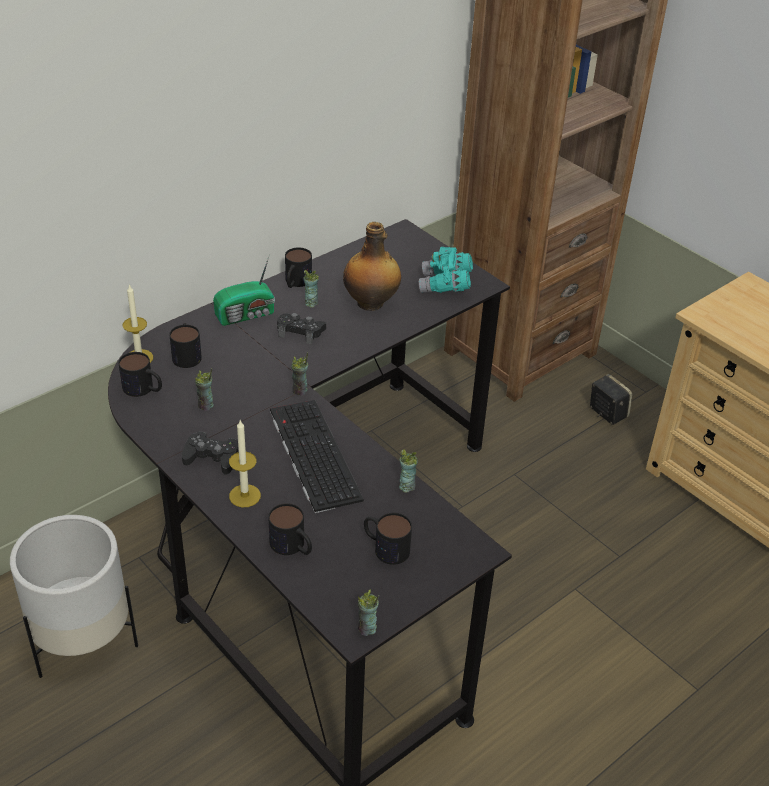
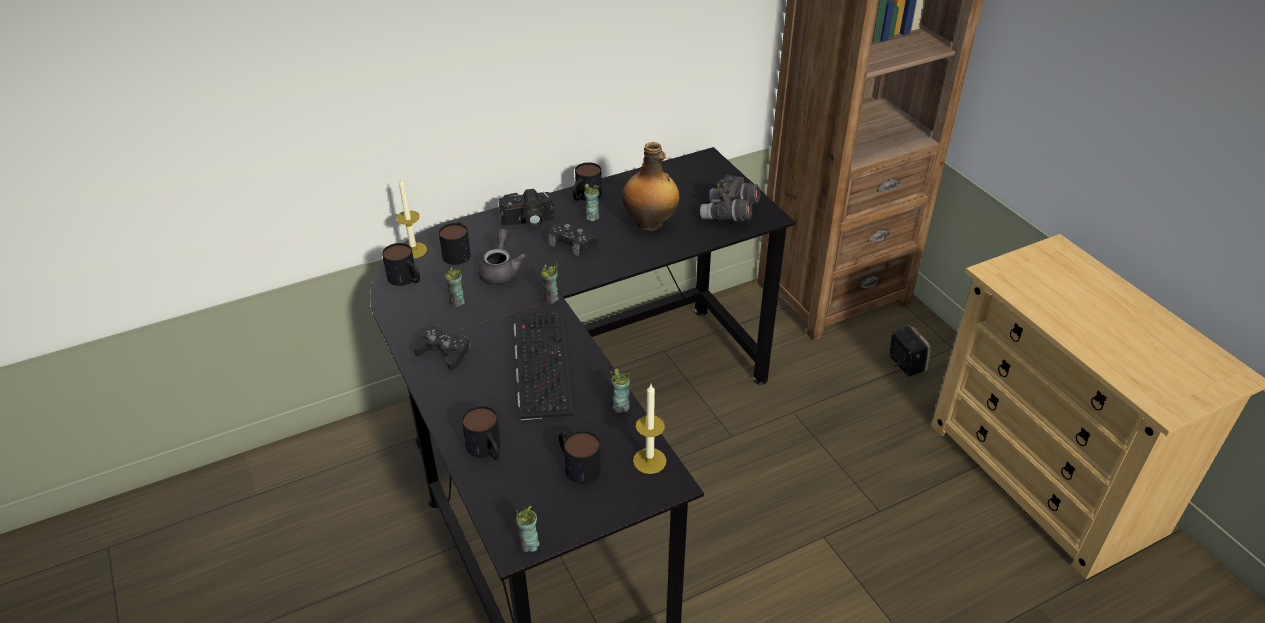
camera: 15 degrees right, 0 degrees up
white planter [10,515,138,678] -> none
radio [213,257,275,326] -> camera [498,189,554,228]
candle [229,420,261,507] -> candle moved to [633,384,666,474]
turquoise binoculars [419,247,473,293] -> grey binoculars [700,175,761,221]
none -> grey teapot [478,229,527,285]

